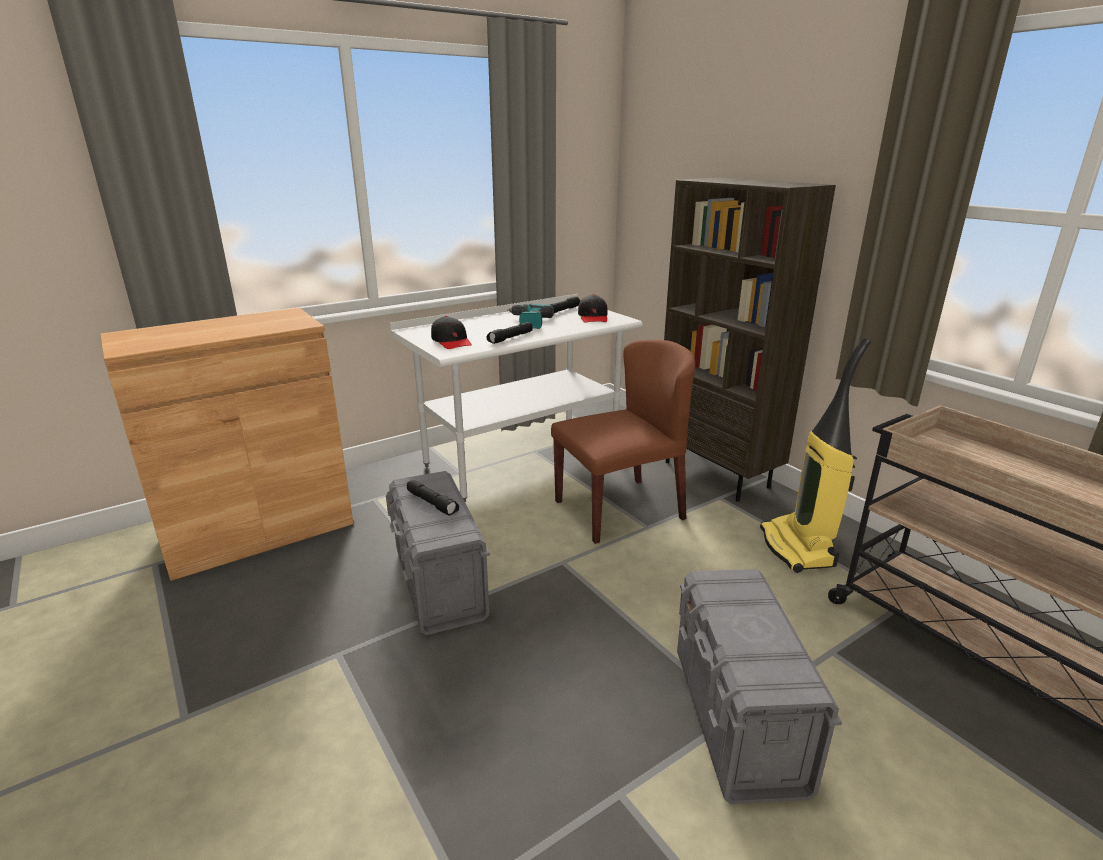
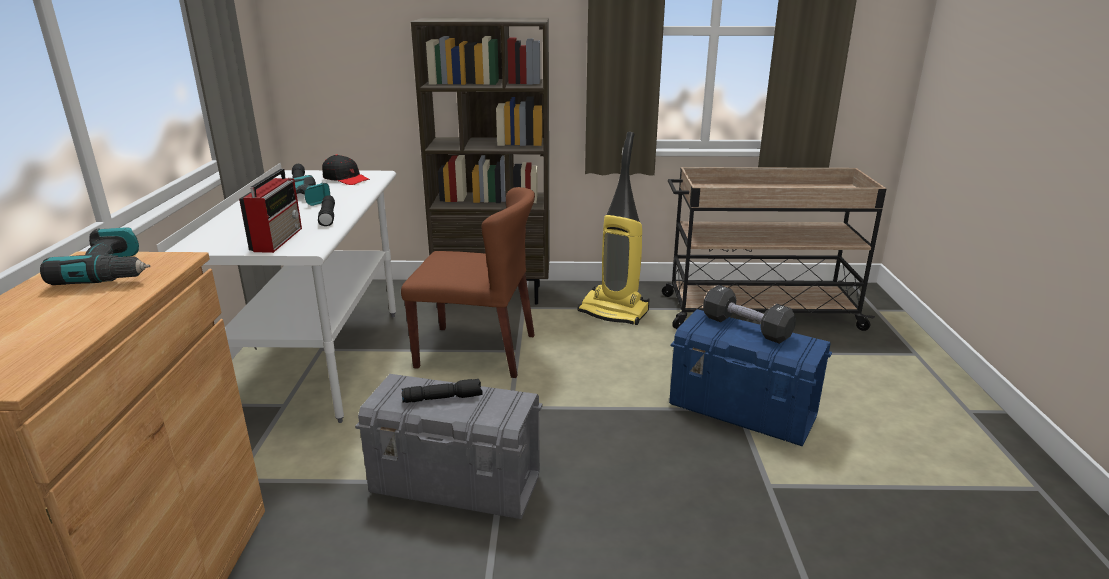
camera: 55 degrees left, 0 degrees up
black cap [431,316,472,349] -> radio [239,169,302,253]
brown chair [551,340,695,544] -> brown chair turned 90 degrees clockwise [401,187,535,378]
grey storage box [677,569,842,804] -> blue storage box [669,309,832,447]
none -> power drill [40,227,151,285]
none -> black dumbbell [703,285,796,344]

